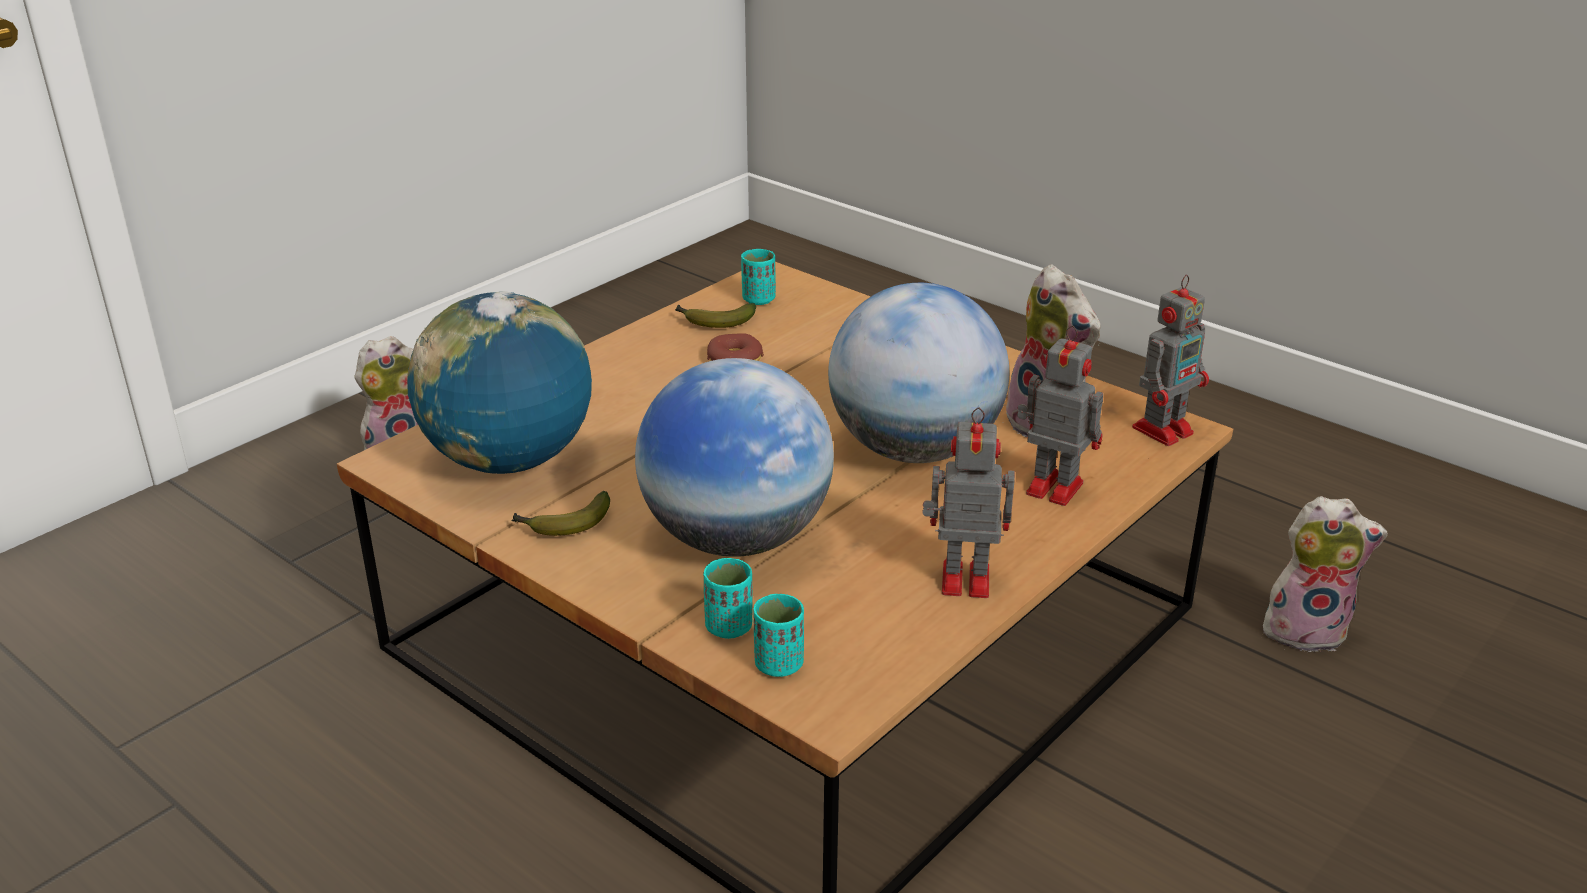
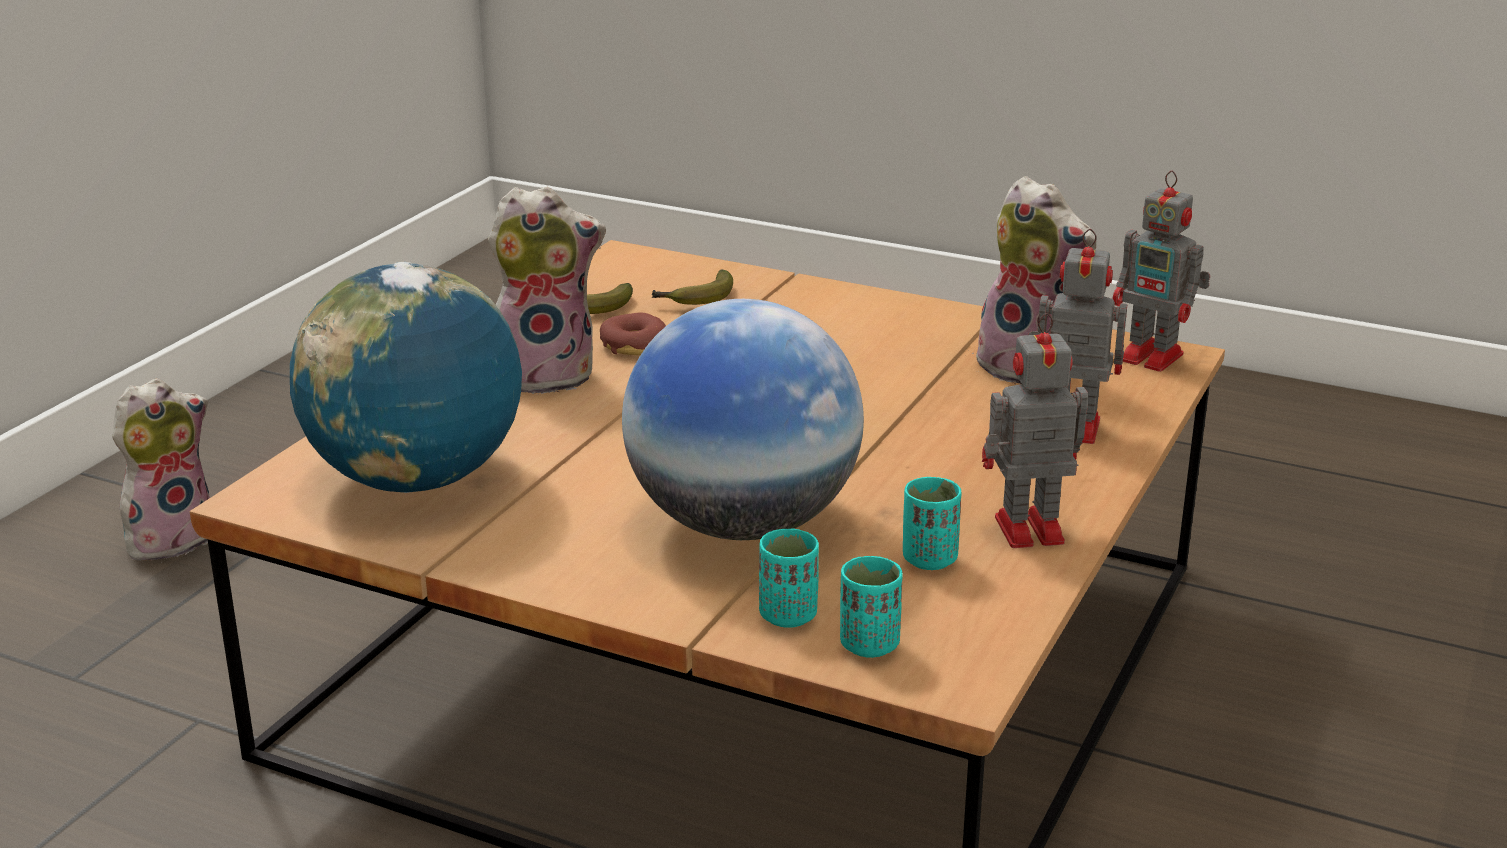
camera: 15 degrees left, 5 degrees down
banana [511,491,610,536] -> banana moved to [652,269,733,305]
turquoise cup [741,249,776,305] -> turquoise cup moved to [903,477,961,570]
globe [828,283,1009,463] -> none
toy robot [1132,275,1209,446] -> toy robot turned 90 degrees clockwise [1112,171,1210,372]
plush toy [1263,496,1388,652] -> plush toy moved to [488,187,606,394]

